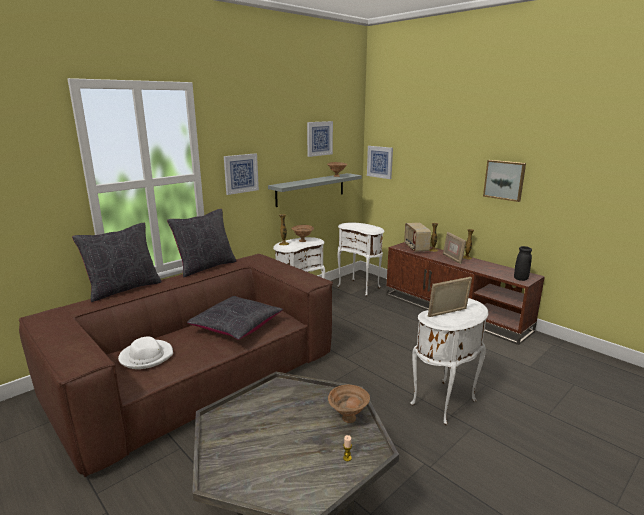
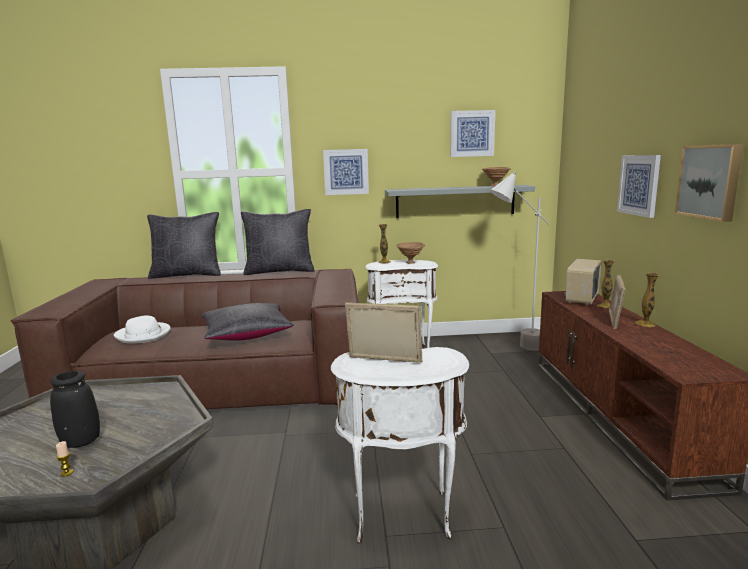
camera: 40 degrees right, 5 degrees down
brown bowl [328,385,370,423] -> none
white side table [337,223,384,296] -> grey floor lamp [490,171,550,351]
picture [367,146,393,179] -> picture moved to [617,155,661,218]
black vase [514,246,532,281] -> black vase moved to [50,371,100,448]

